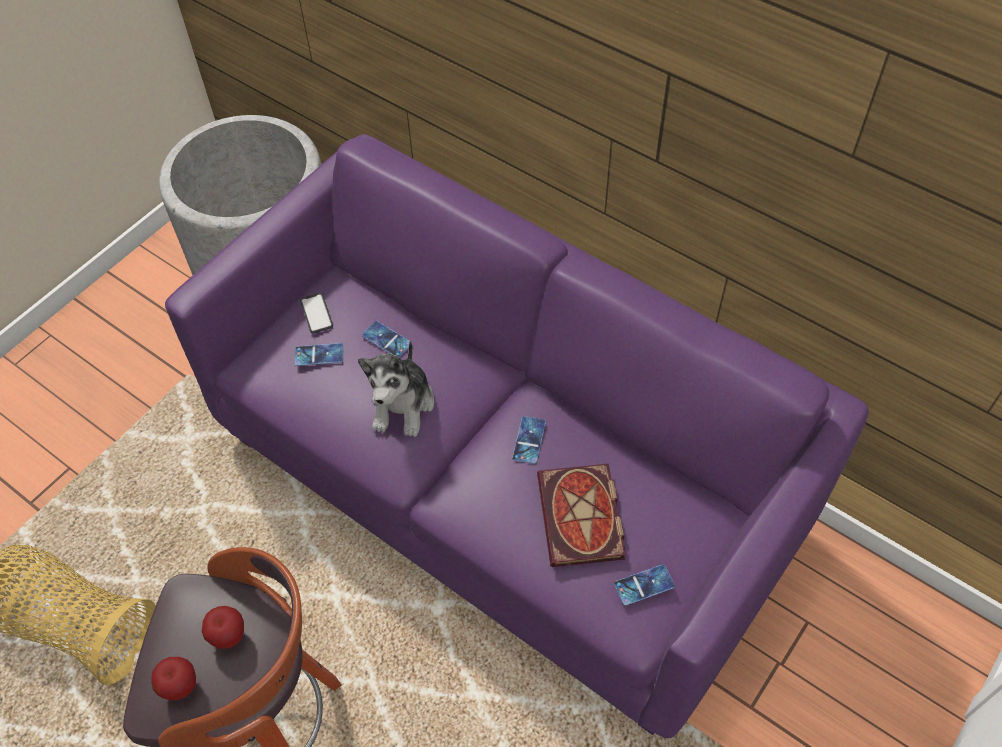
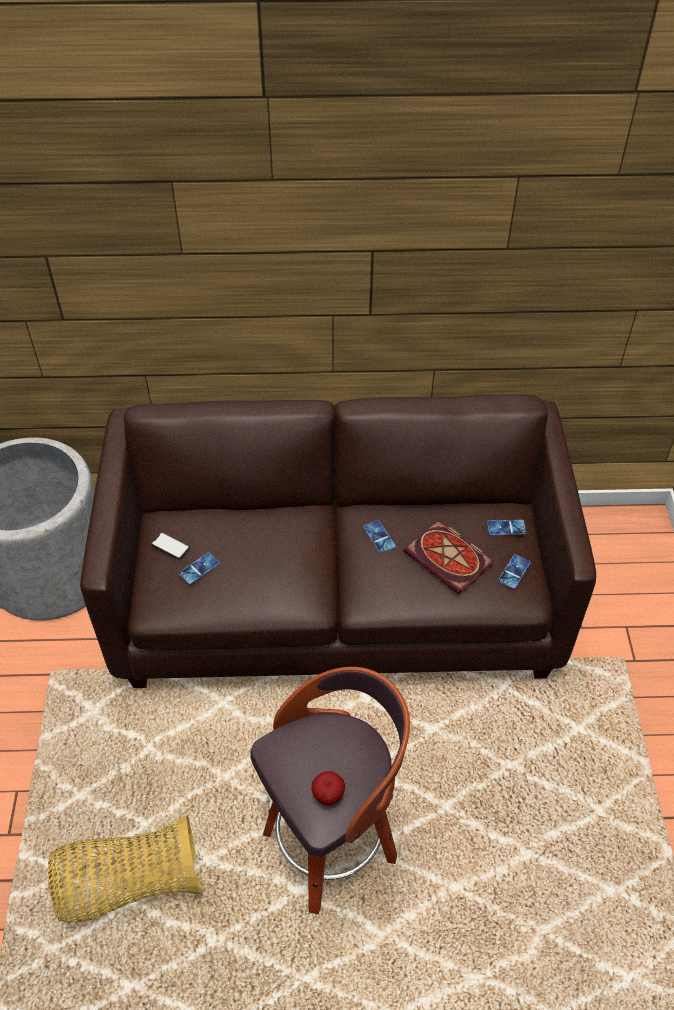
camera: 40 degrees left, 5 degrees down
purple sofa [165,134,869,738] -> brown sofa [80,394,596,688]
apple [202,606,244,649] -> none
plush toy [358,340,434,437] -> none
phone [362,321,410,358] -> phone moved to [487,520,526,535]

